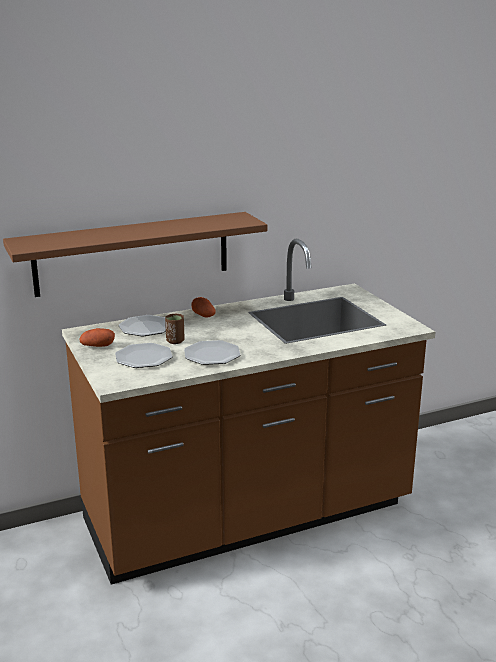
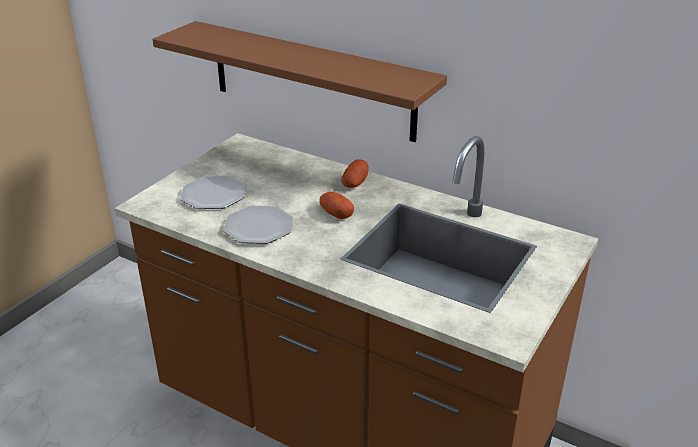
camera: 55 degrees right, 10 degrees up
potato [79,328,115,347] -> potato moved to [319,192,354,219]
plate [118,315,166,336] -> none
brown cup [165,314,184,344] -> none

